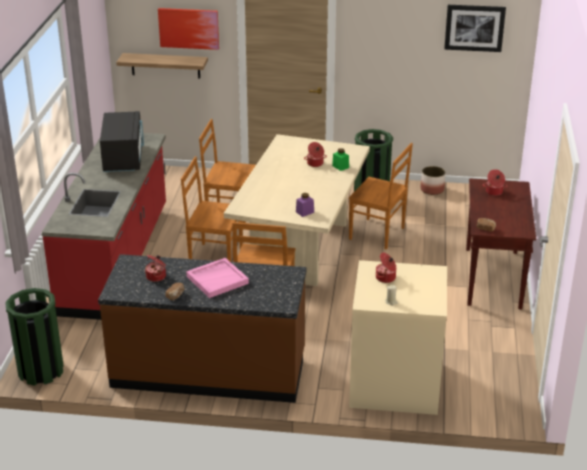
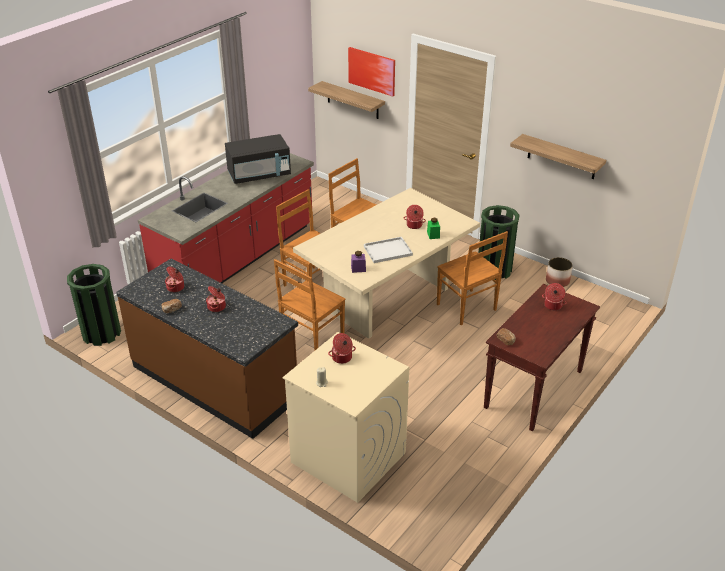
camera: 30 degrees right, 5 degrees up
black microwave [100,111,144,172] -> black microwave turned 45 degrees clockwise [225,134,291,184]
pink tray [186,258,249,298] -> cooking pot [206,286,226,312]
picture [444,5,506,52] -> none
none -> white tray [364,237,413,263]
none -> shelf [510,134,606,179]

